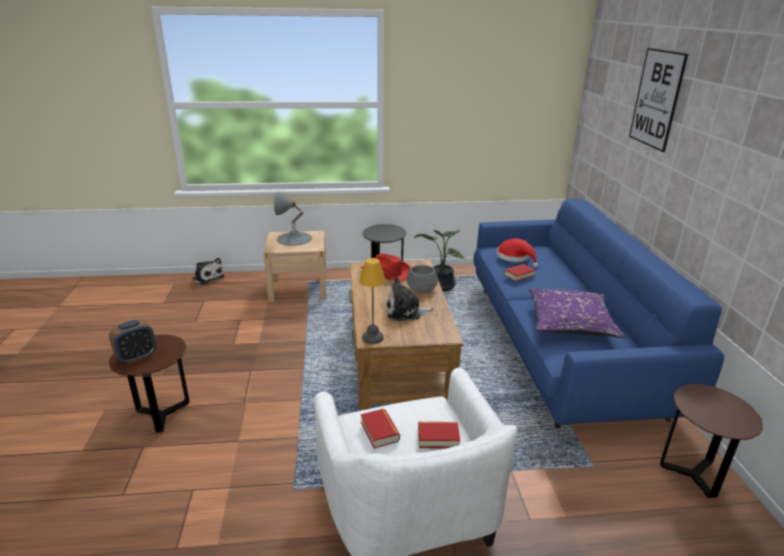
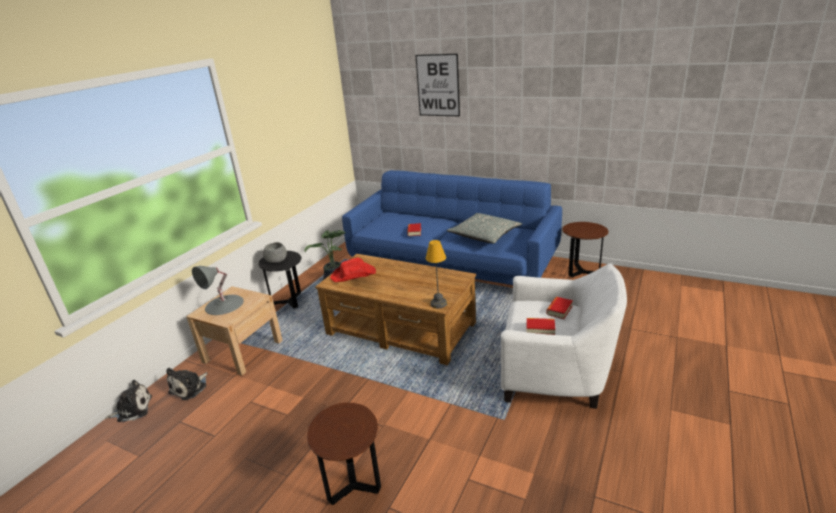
camera: 55 degrees left, 0 degrees up
alarm clock [109,319,156,364] -> none
plush toy [387,277,434,321] -> plush toy moved to [167,368,208,400]
grey bowl [407,265,438,293] -> grey bowl moved to [263,242,287,263]
red hat [497,239,538,268] -> none
purple pillow [529,288,625,338] -> grey pillow [446,213,522,244]

